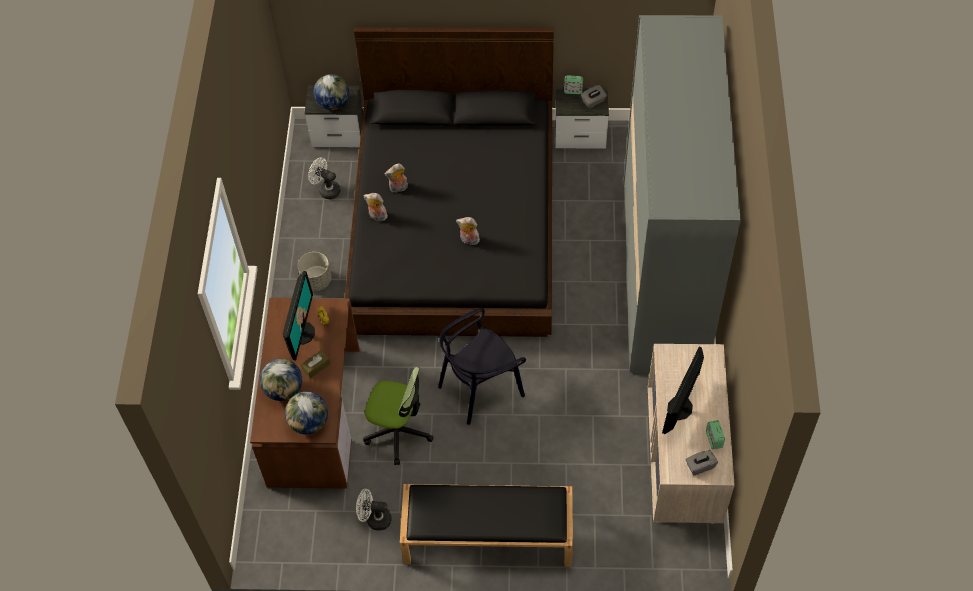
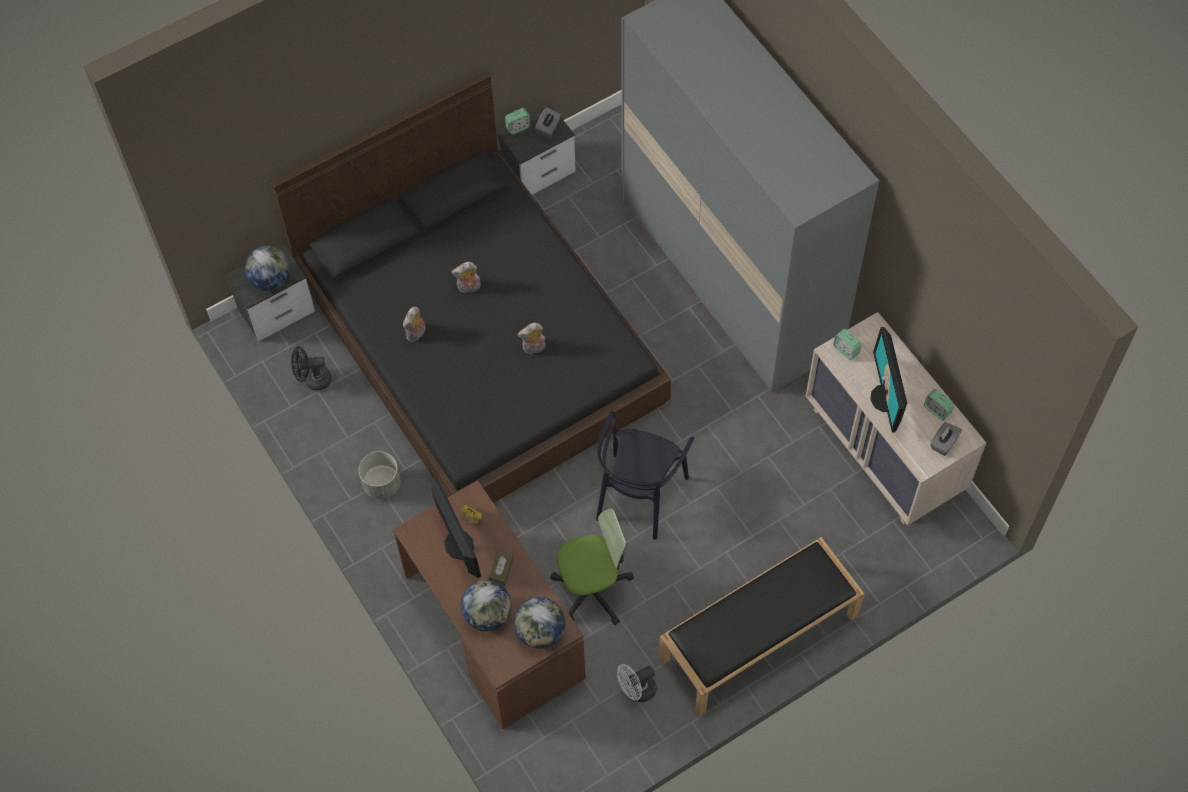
camera: 35 degrees left, 5 degrees up
white fan [308,157,341,200] -> black fan [291,346,331,391]
plush toy [363,193,388,221] -> plush toy moved to [451,262,481,293]
none -> alarm clock [833,329,862,360]

